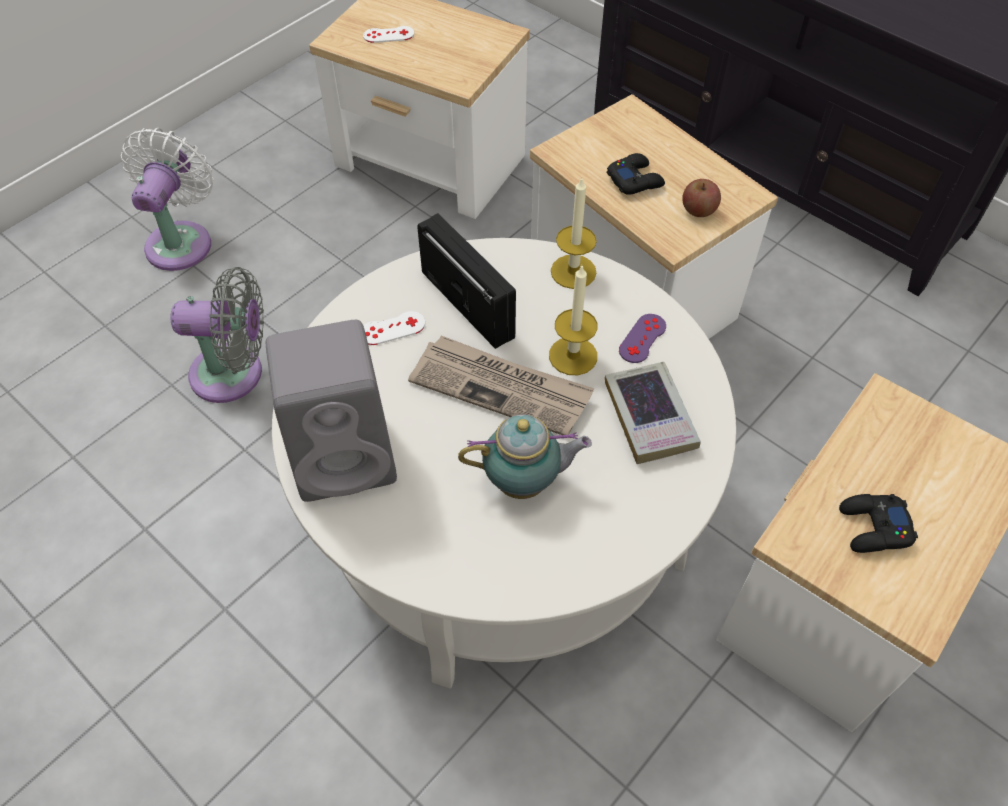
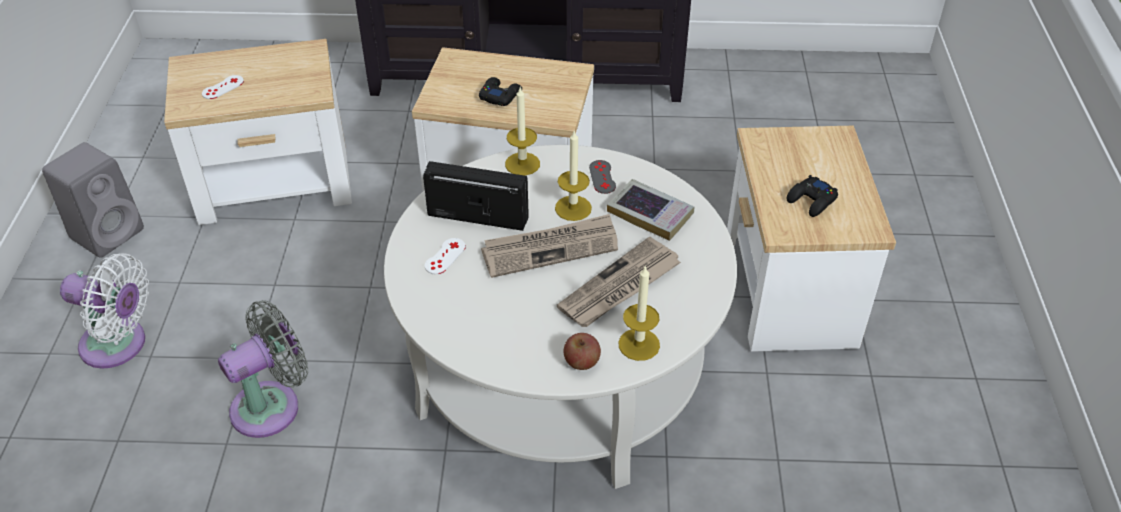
camera: 40 degrees left, 10 degrees down
white fan [121,128,213,271] -> white fan turned 135 degrees clockwise [60,253,149,368]
grey speaker [266,320,397,502] -> grey speaker moved to [42,142,144,258]
teapot [458,414,592,499] -> newspaper [557,237,681,327]
purple game controller [619,314,666,363] -> grey game controller [589,160,616,194]
apple [682,179,721,217] -> apple moved to [564,333,601,370]
none -> candle [618,266,660,361]

